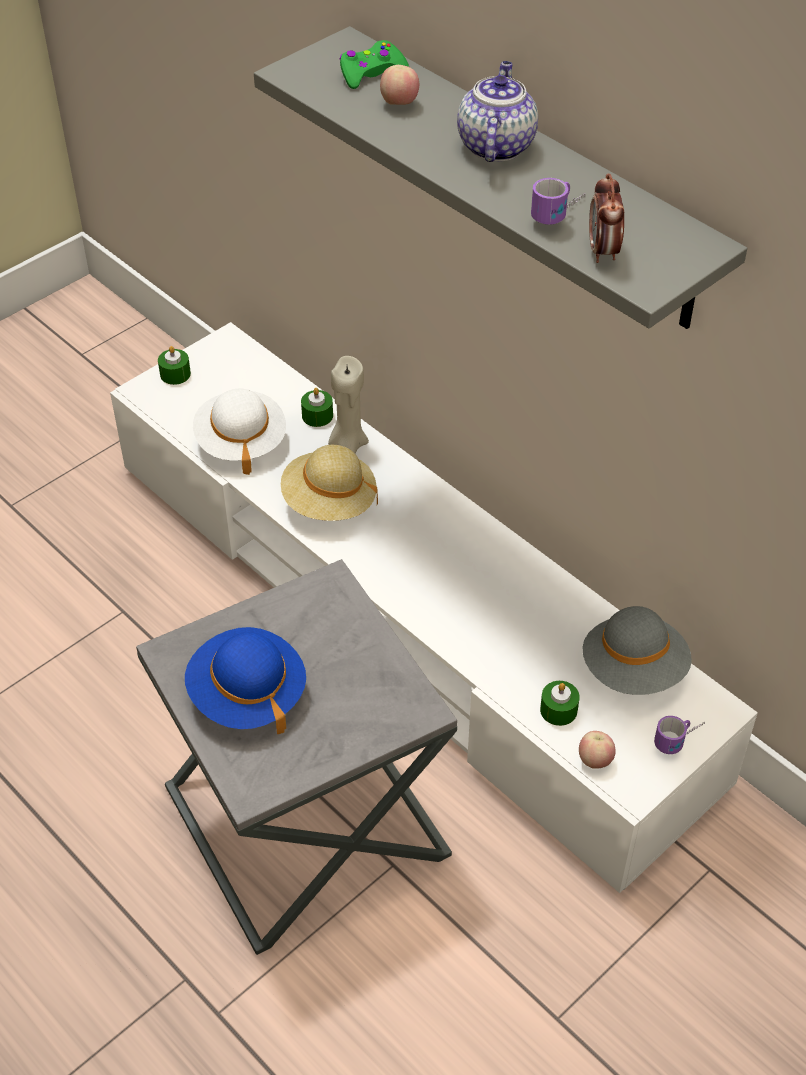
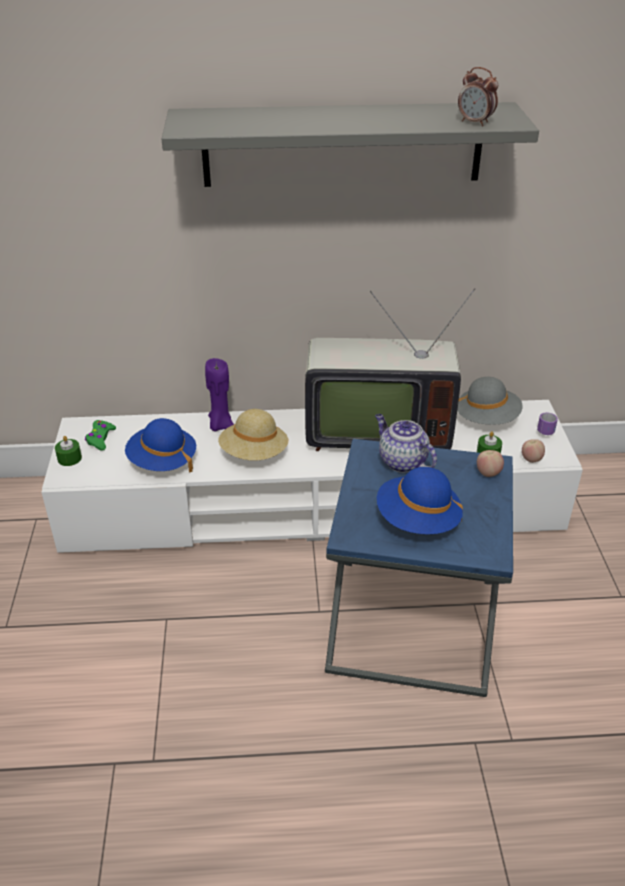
camera: 50 degrees left, 10 degrees down
grey side table [136,559,457,955] -> blue side table [325,439,513,697]
white hat [193,389,286,475] -> blue hat [125,418,196,473]
green candle [301,388,333,427] -> none
beige candle [328,356,369,453] -> purple candle [205,358,234,431]
green game controller [339,40,409,89] -> green game controller moved to [85,420,116,451]
apple [380,65,419,105] -> apple moved to [477,450,504,477]
teapot [457,61,538,162] -> teapot moved to [375,414,437,473]
mug [531,178,586,225] -> none
none -> television [305,288,475,451]

